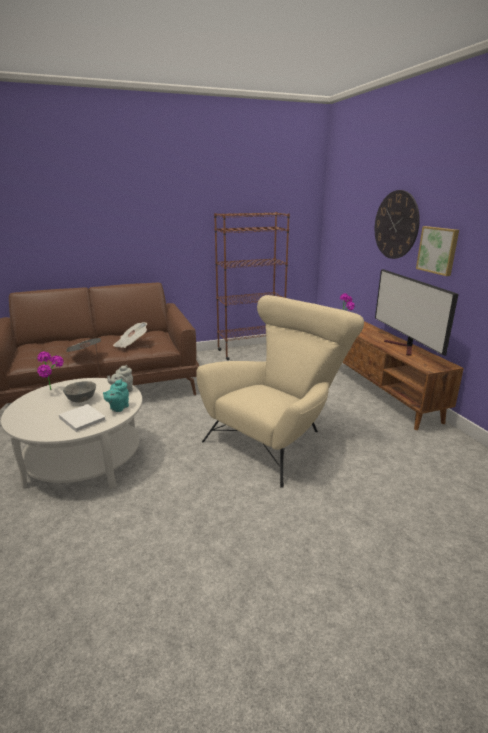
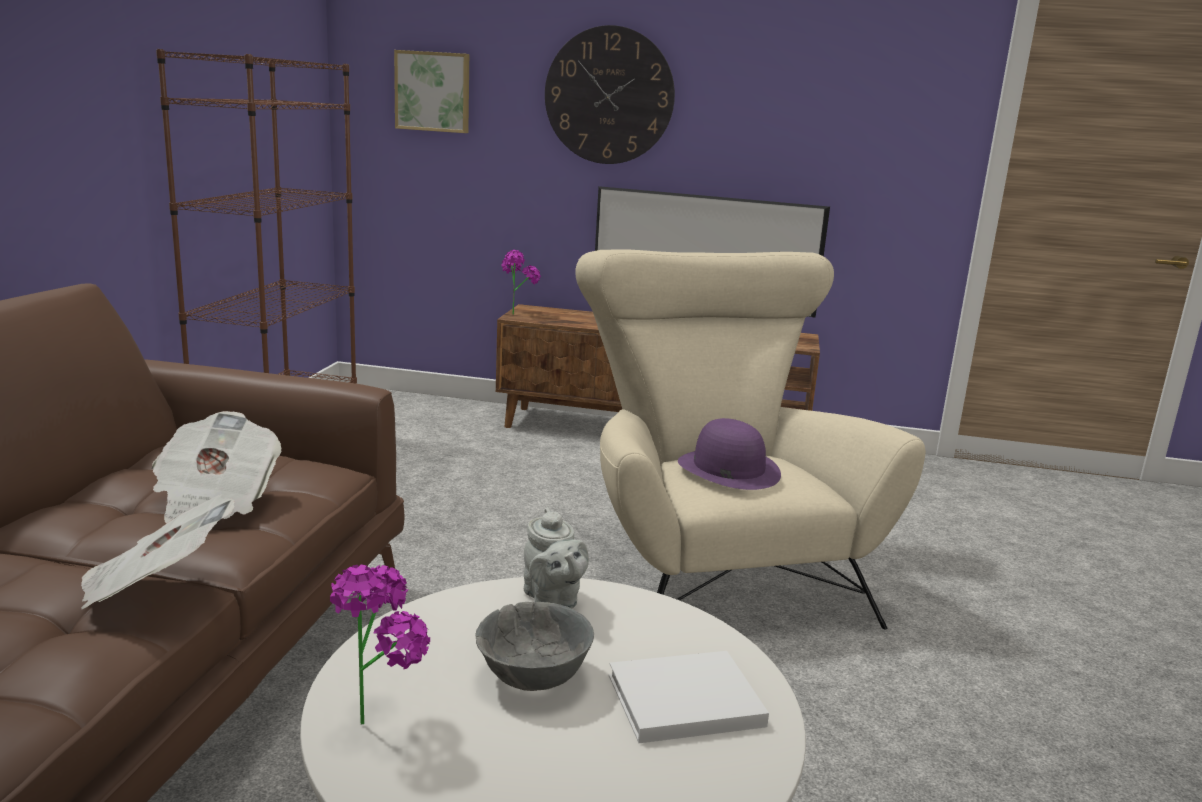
camera: 60 degrees left, 5 degrees down
turquoise teapot [103,379,129,412] -> none
picture [416,226,459,276] -> picture moved to [394,50,469,133]
none -> purple hat [678,418,781,490]

